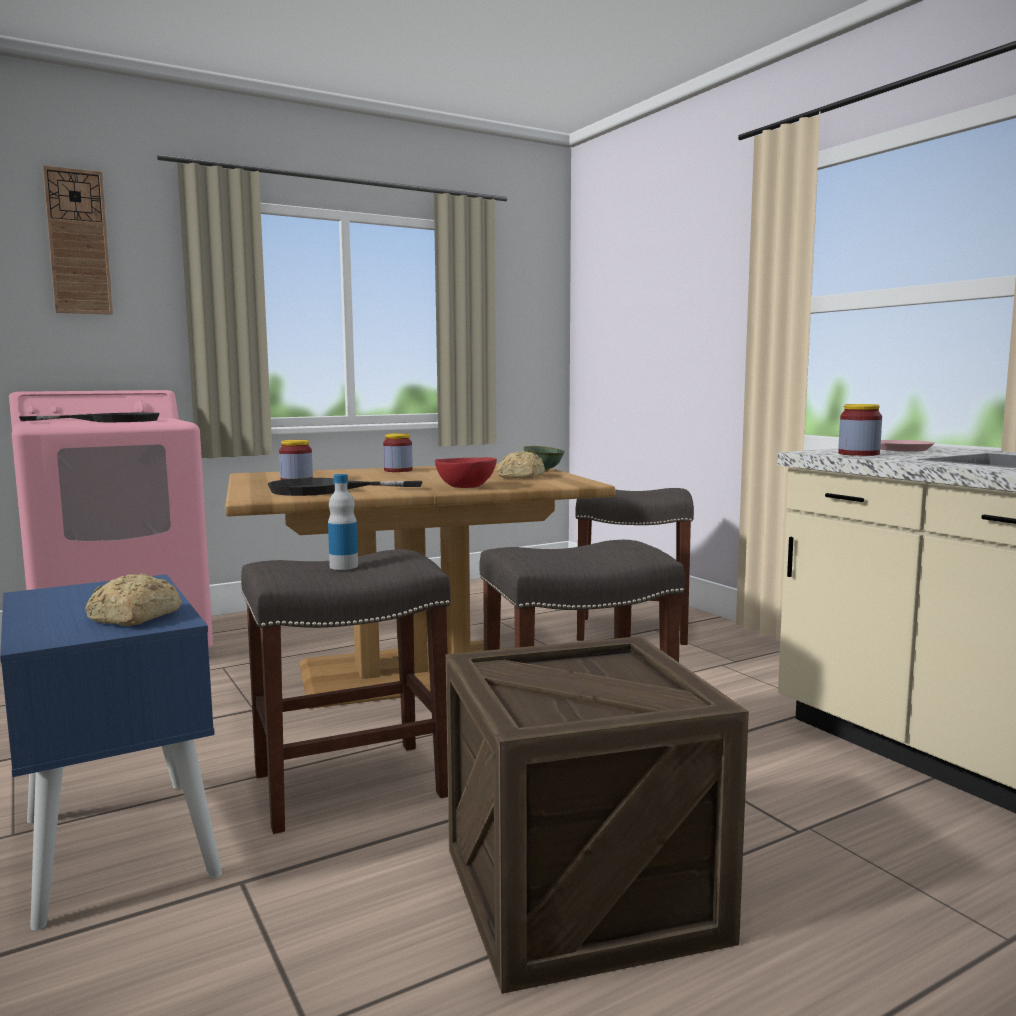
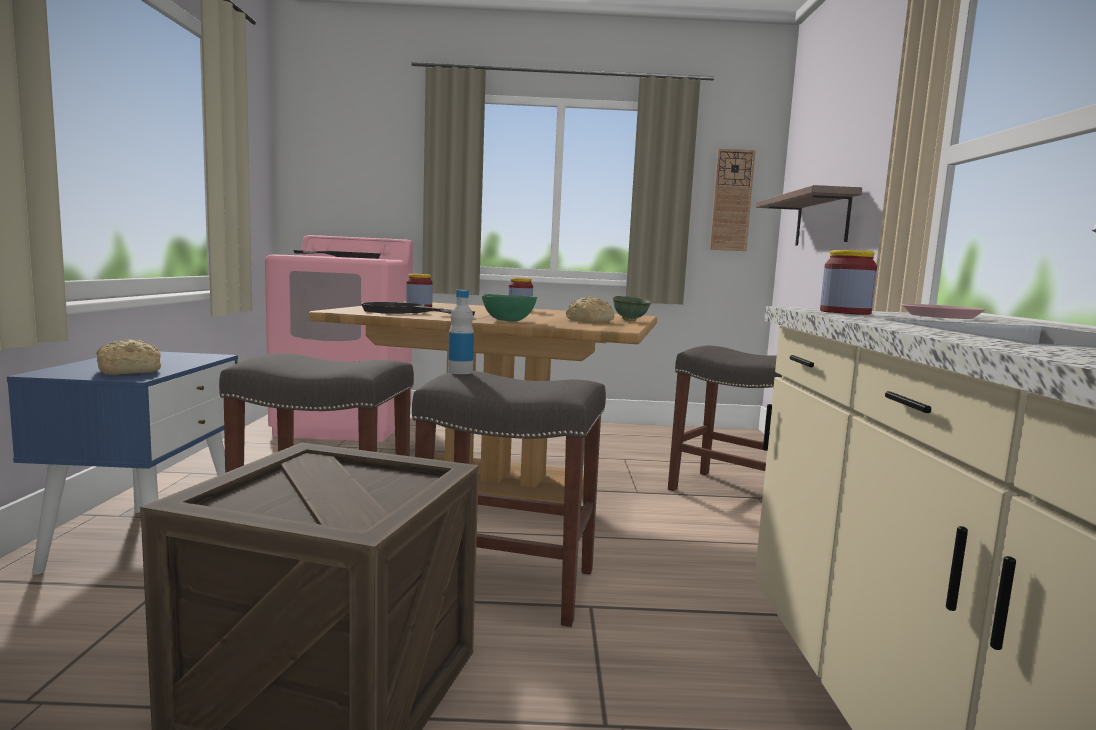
camera: 30 degrees right, 0 degrees up
wall clock [43,165,113,315] -> wall clock moved to [710,149,756,251]
bottle [328,474,358,570] -> bottle moved to [448,290,474,374]
red bowl [435,457,497,488] -> green bowl [482,294,537,321]
none -> shelf [756,185,862,246]

